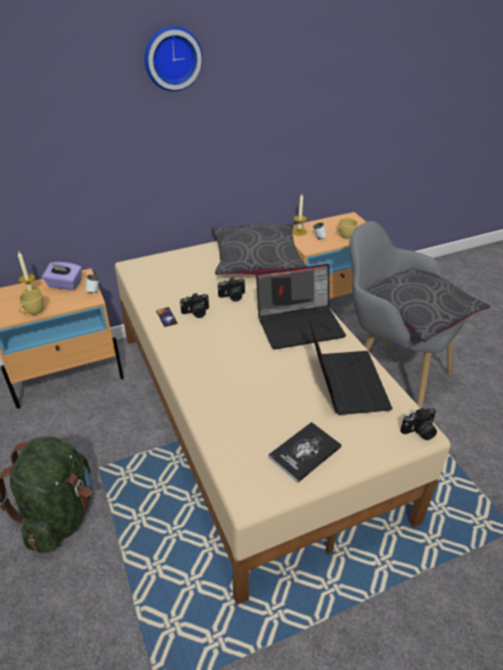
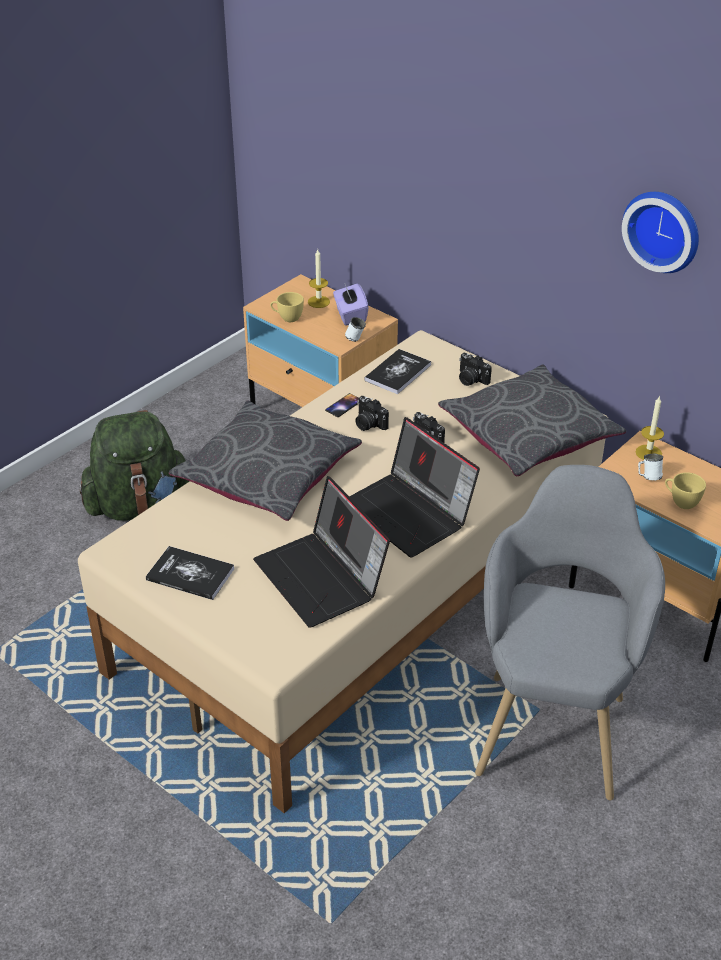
camera: 65 degrees right, 0 degrees up
wall clock [144,26,203,91] -> wall clock moved to [622,192,699,273]
laptop [308,317,393,415] -> laptop turned 90 degrees clockwise [253,476,390,628]
grey pillow [365,268,490,342] -> grey pillow moved to [169,400,362,521]
camera [400,408,437,440] -> camera moved to [459,353,492,386]
none -> book [364,349,431,394]

